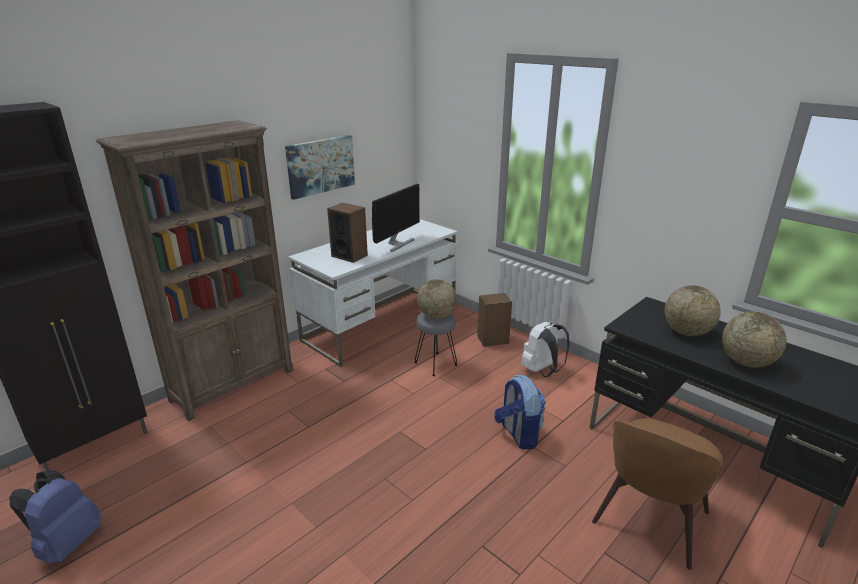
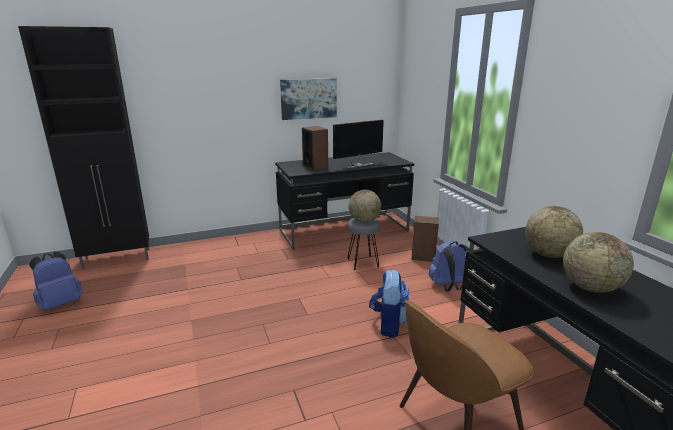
camera: 25 degrees right, 5 degrees down
brown bookcase [96,120,293,421] -> none
white desk [288,219,458,367] -> black desk [275,152,414,250]
white backpack [521,322,570,377] -> blue backpack [429,241,469,291]

